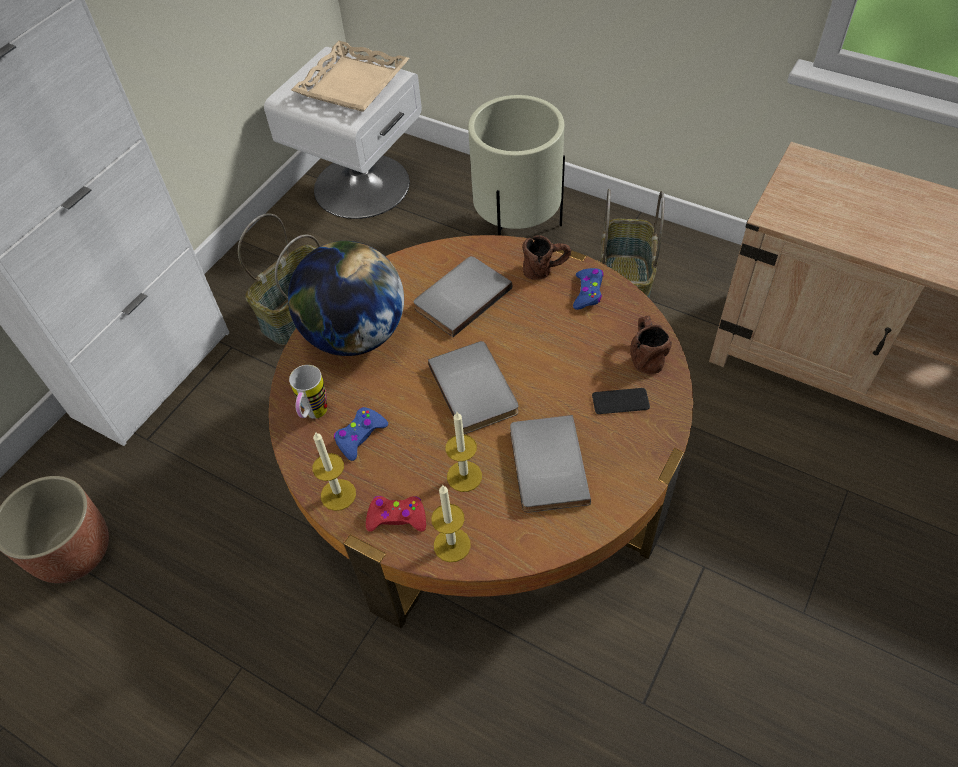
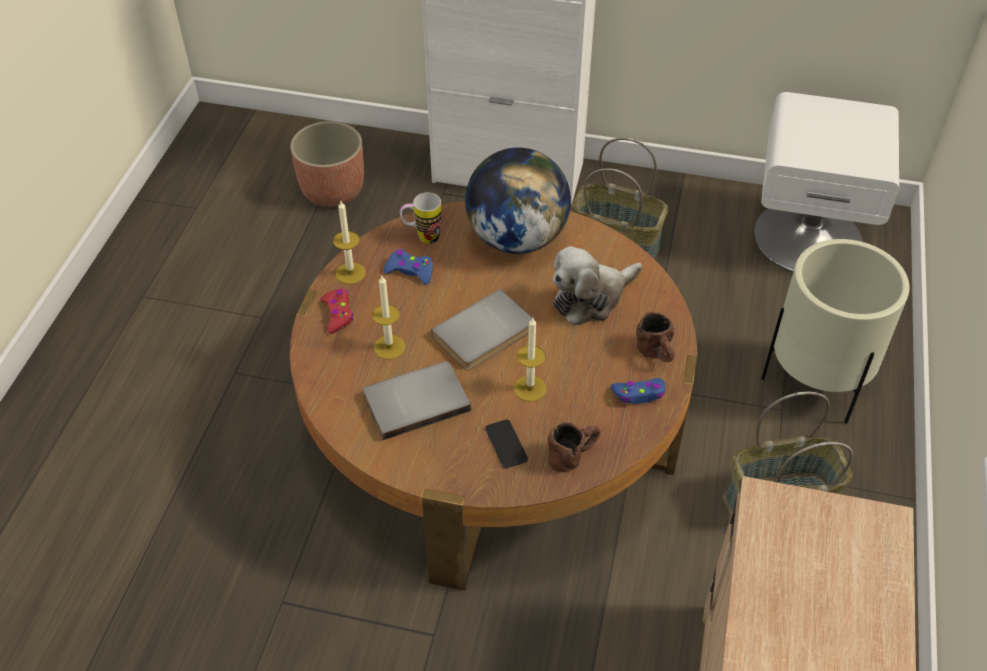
camera: 70 degrees right, 5 degrees down
beige tray [291,41,410,112] -> none
grey book [413,256,512,337] -> plush toy [553,246,642,326]
candle [431,485,471,562] -> candle moved to [514,318,546,402]

